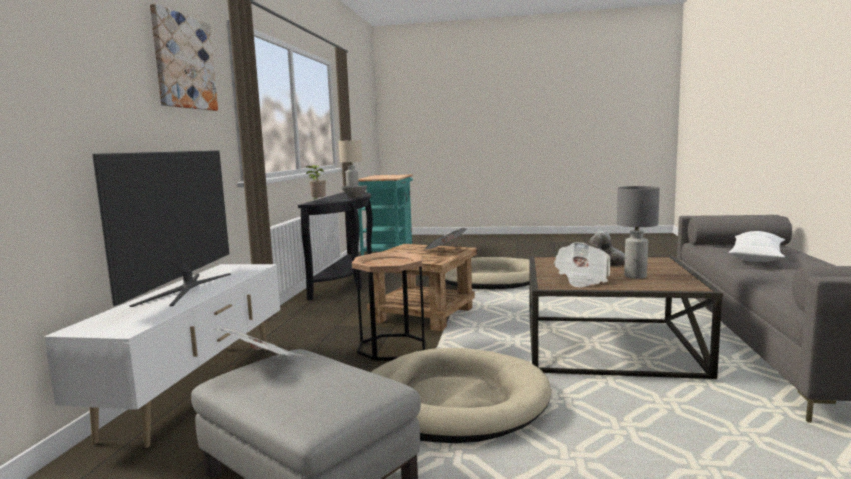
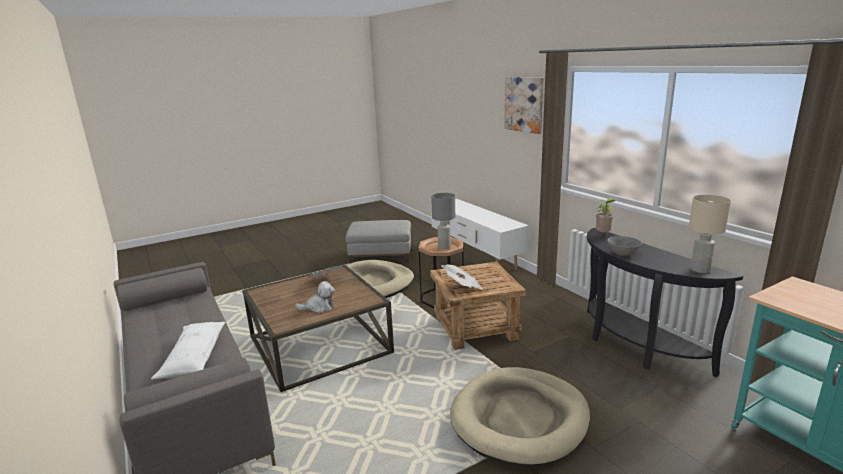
camera: 140 degrees right, 10 degrees up
television [92,150,231,307] -> none
newspaper [215,328,306,356] -> none
grey table lamp [617,186,660,279] -> grey table lamp moved to [431,193,455,249]

